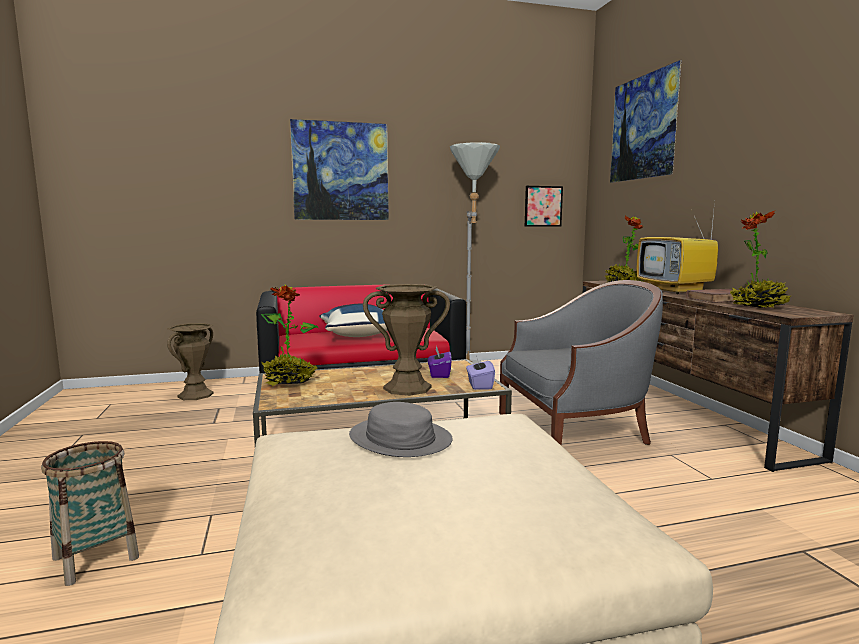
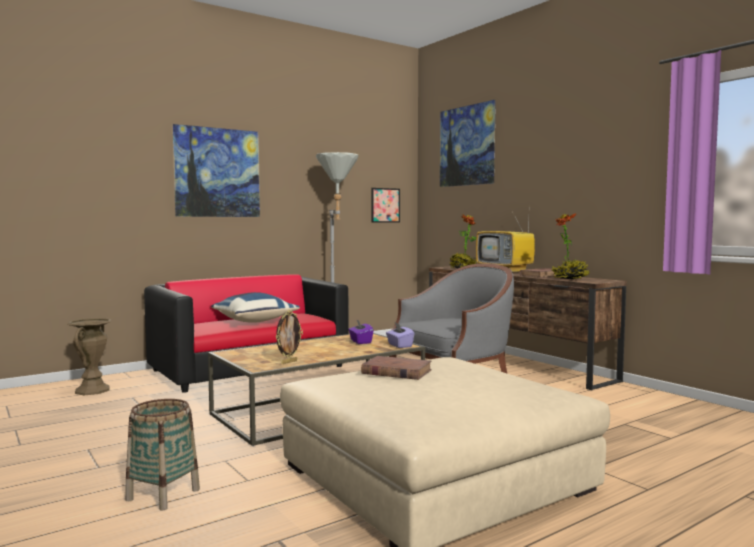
camera: 20 degrees left, 5 degrees down
potted plant [261,285,318,386] -> none
grey hat [349,402,453,457] -> brown book [361,356,432,380]
brown vase [363,284,450,396] -> none
none -> picture frame [276,310,303,364]

